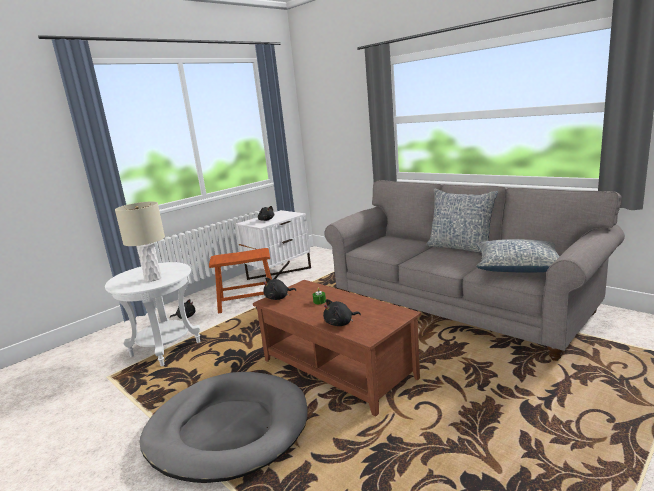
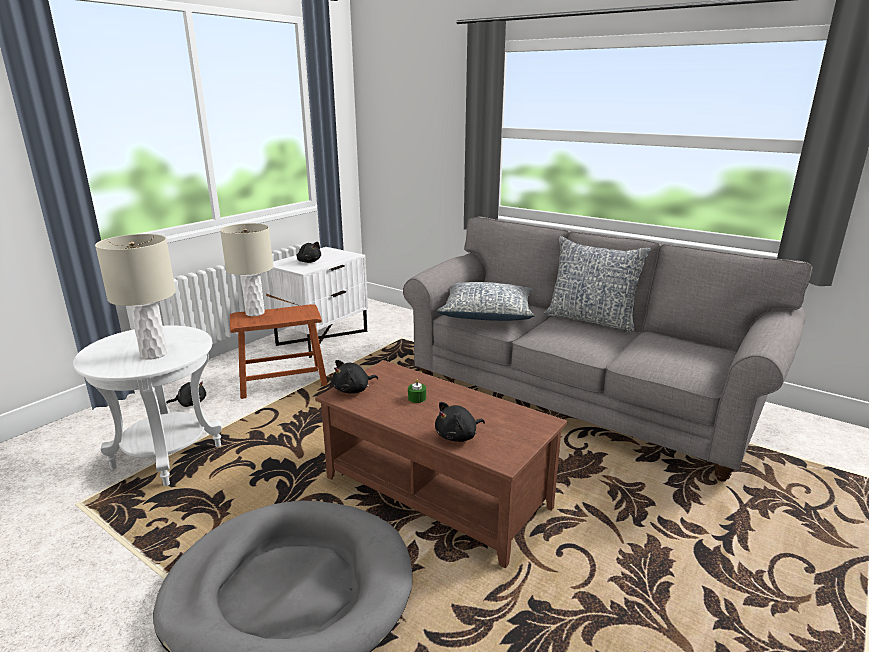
camera: 10 degrees left, 5 degrees up
pillow [476,239,560,273] -> pillow moved to [437,282,535,321]
none -> beige table lamp [220,223,273,316]

